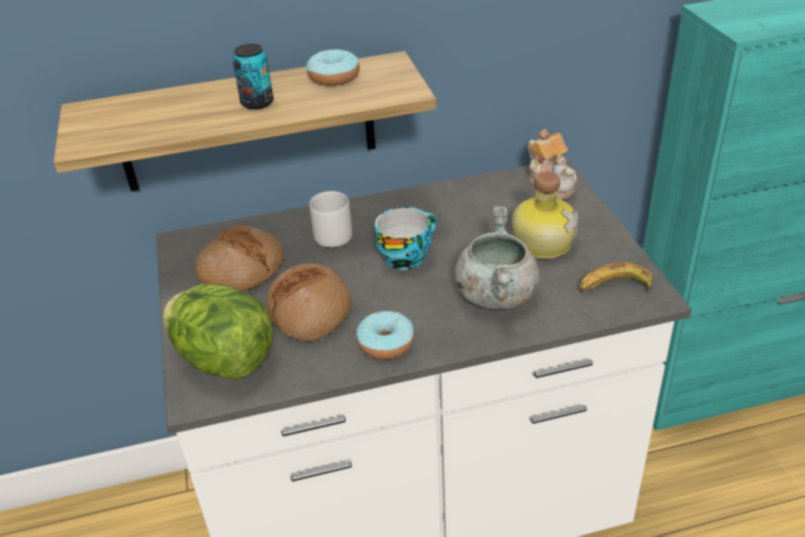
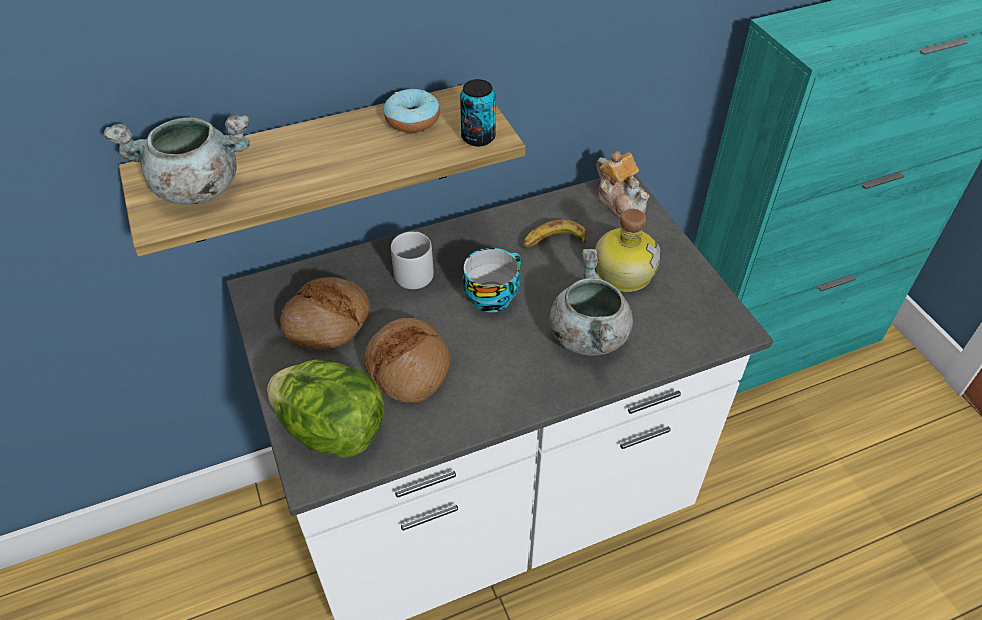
camera: 10 degrees left, 10 degrees up
can [232,44,274,110] -> can moved to [460,79,496,146]
donut [356,311,414,359] -> none
banana [579,262,653,291] -> banana moved to [523,219,586,248]
none -> grey cooking pot [103,114,250,205]

